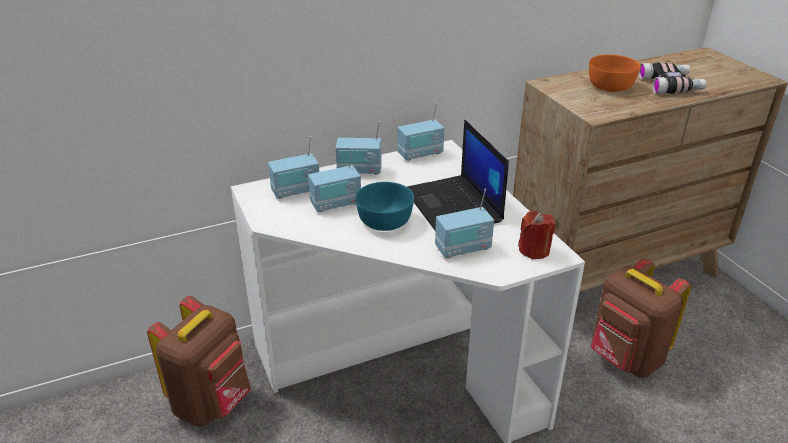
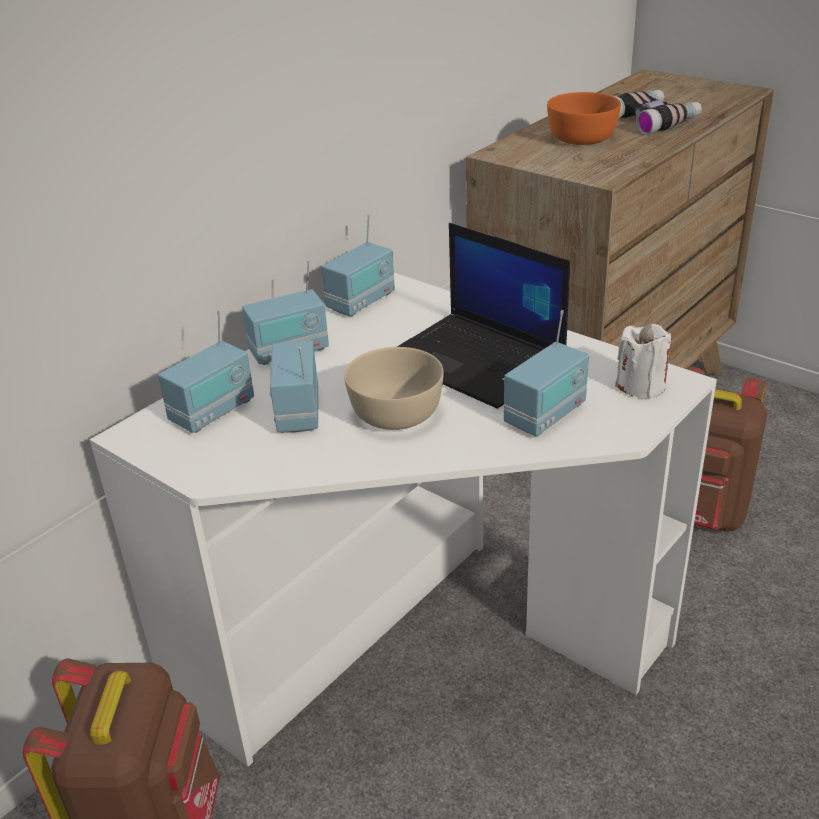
camera: 25 degrees left, 0 degrees up
radio [308,148,361,212] -> radio turned 135 degrees clockwise [270,341,318,433]
turquoise bowl [355,182,414,231] -> beige bowl [344,347,444,430]
red candle [518,211,556,259] -> white candle [615,323,671,399]

